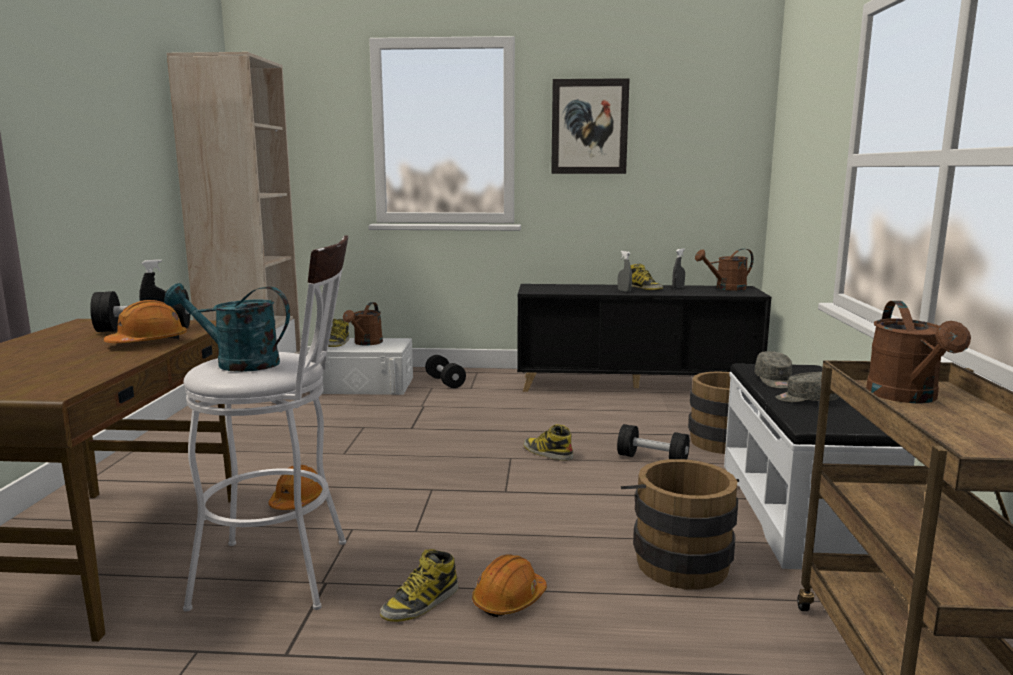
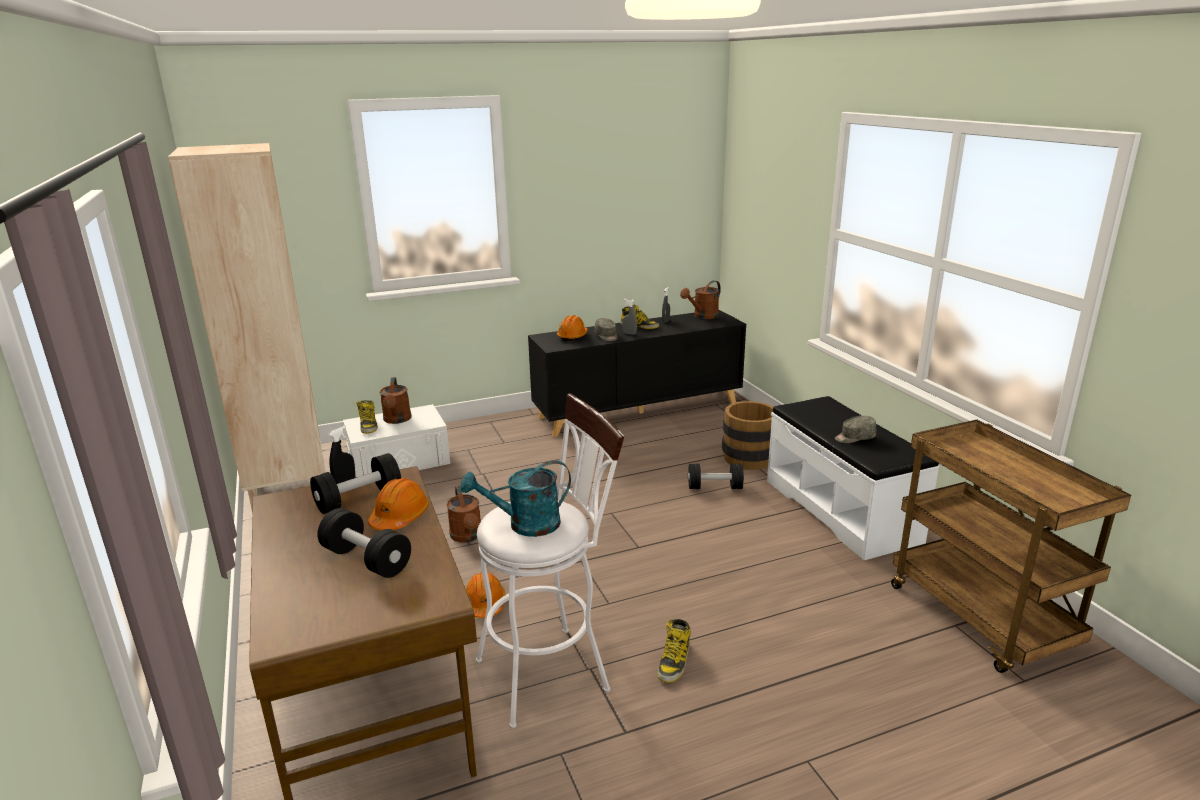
camera: 25 degrees left, 10 degrees up
black dumbbell [425,355,466,388] -> black dumbbell moved to [317,508,411,578]
orange hard hat [472,554,547,617] -> orange hard hat moved to [557,315,588,341]
boot [524,424,574,461] -> none
picture [551,78,630,174] -> none
brown bucket [621,459,739,590] -> none
grey cap [754,351,792,389] -> grey cap moved to [594,318,618,341]
brown watering can [866,301,971,403] -> brown watering can moved to [447,486,481,543]

